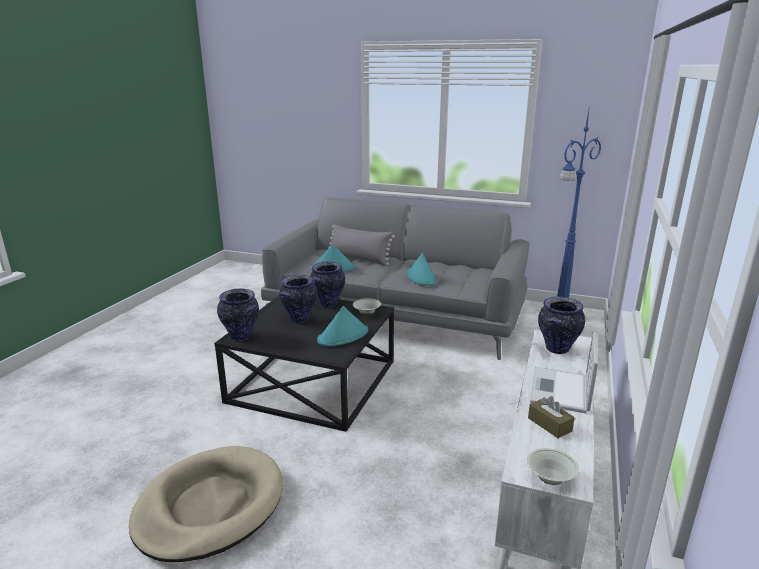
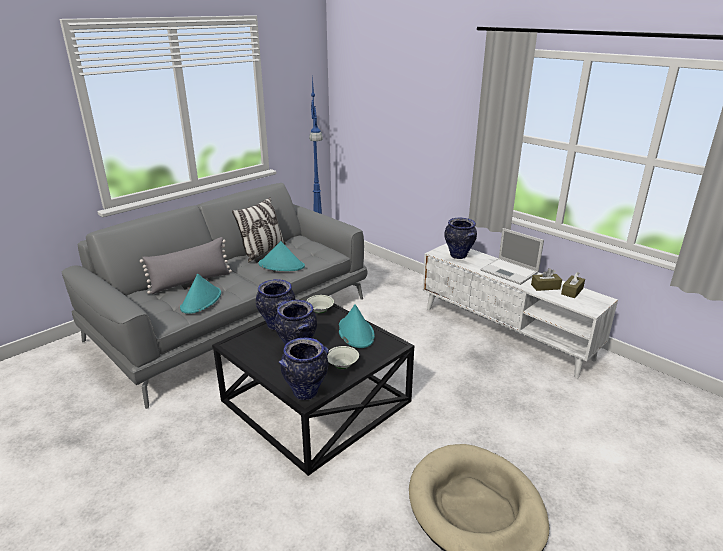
camera: 65 degrees left, 5 degrees up
white bowl [527,448,579,485] -> white bowl moved to [327,346,359,369]
none -> pillow [232,197,286,262]
none -> brown tissue box [561,272,585,298]

